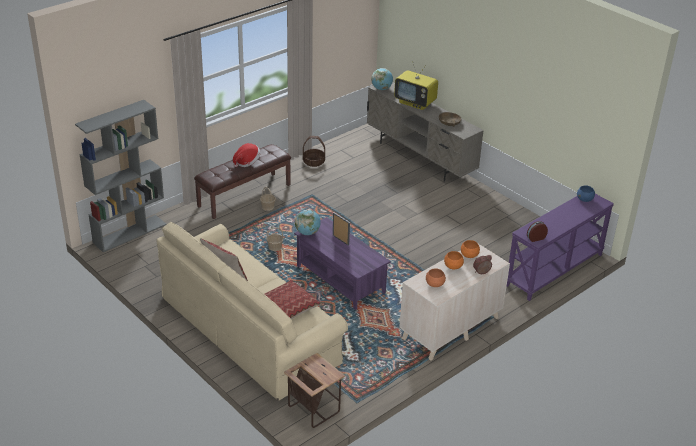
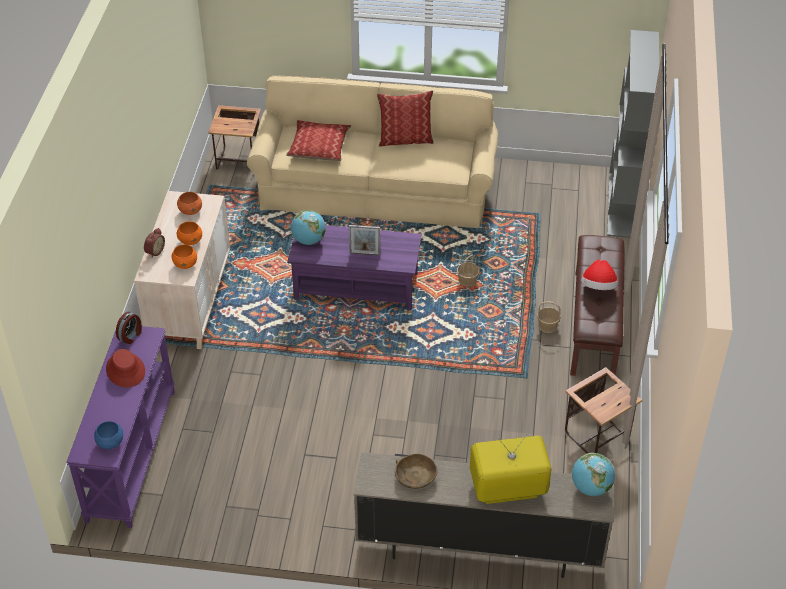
camera: 140 degrees right, 10 degrees up
globe [295,209,321,235] -> globe moved to [291,210,326,245]
basket [303,136,325,167] -> side table [565,367,642,454]
none -> red hat [106,349,145,387]

